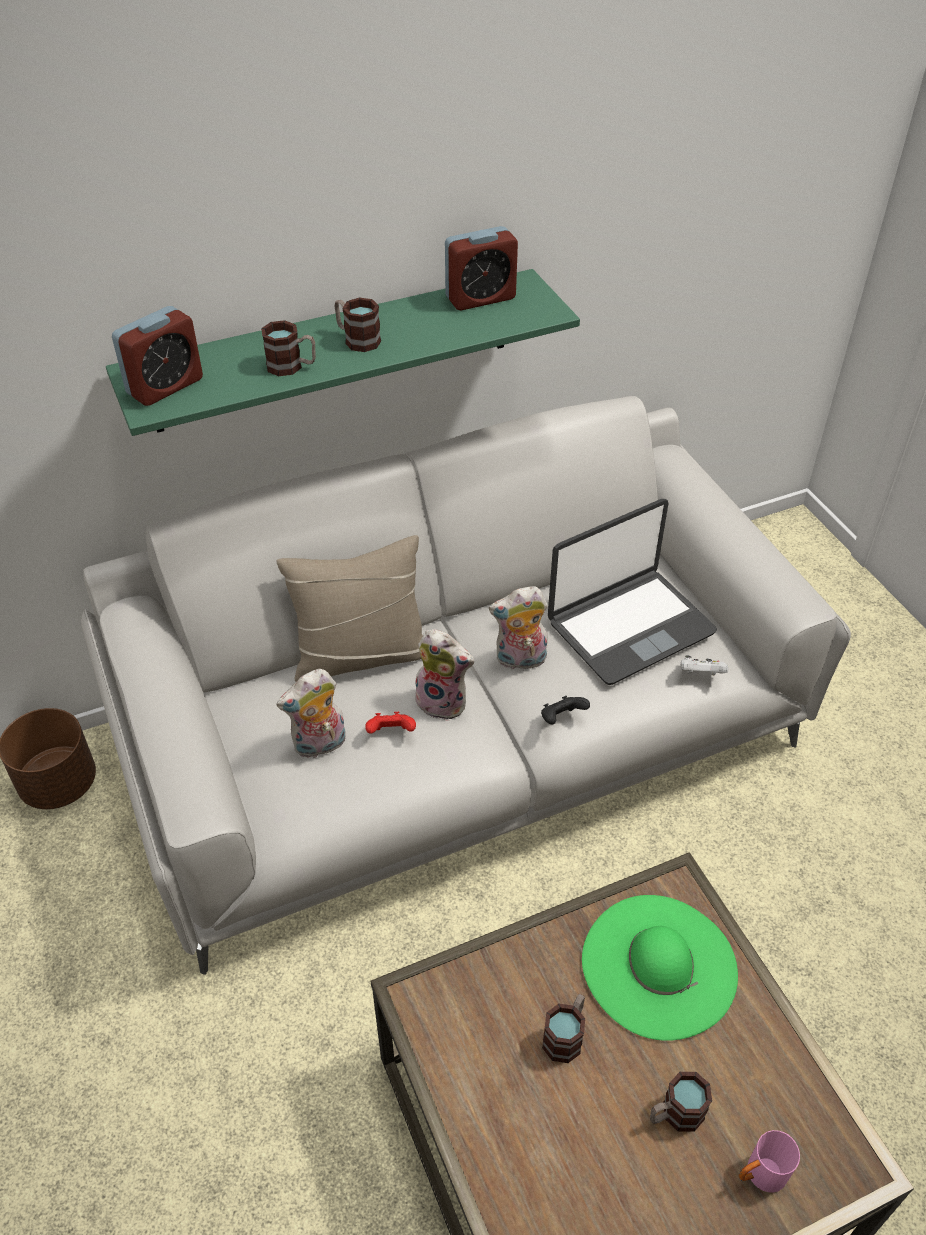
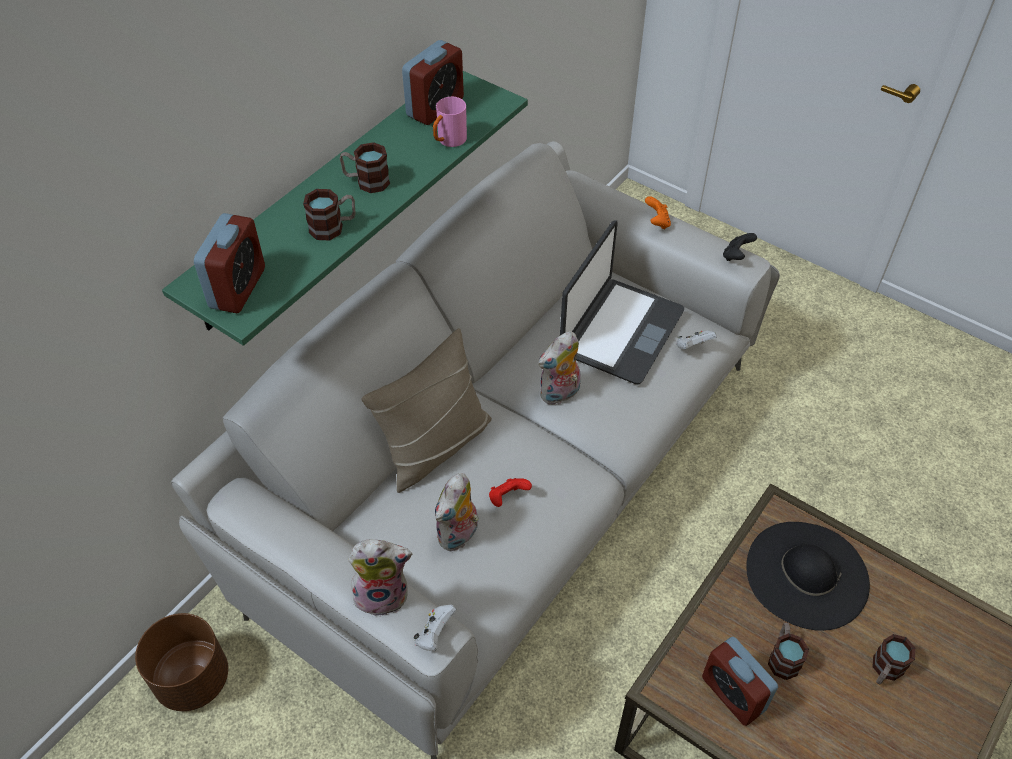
camera: 30 degrees left, 5 degrees up
plush toy [415,629,474,721] -> plush toy moved to [348,539,412,617]
black game controller [541,696,590,724] -> black game controller moved to [723,233,757,261]
green hat [582,895,738,1041] -> black hat [746,522,870,631]
pink mug [739,1130,800,1193] -> pink mug moved to [433,97,467,147]
none -> white game controller [414,605,457,651]
none -> orange game controller [645,196,671,229]
none -> alarm clock [702,637,778,726]

